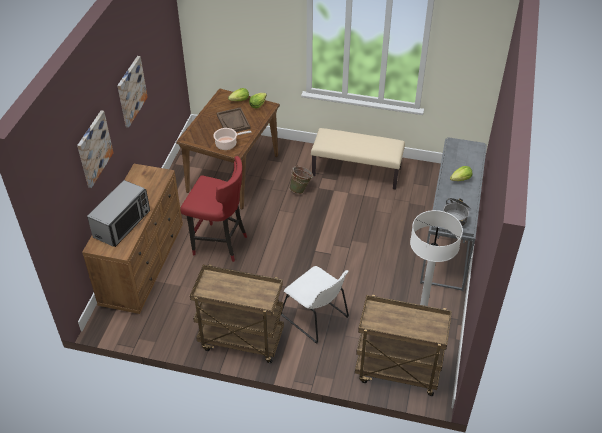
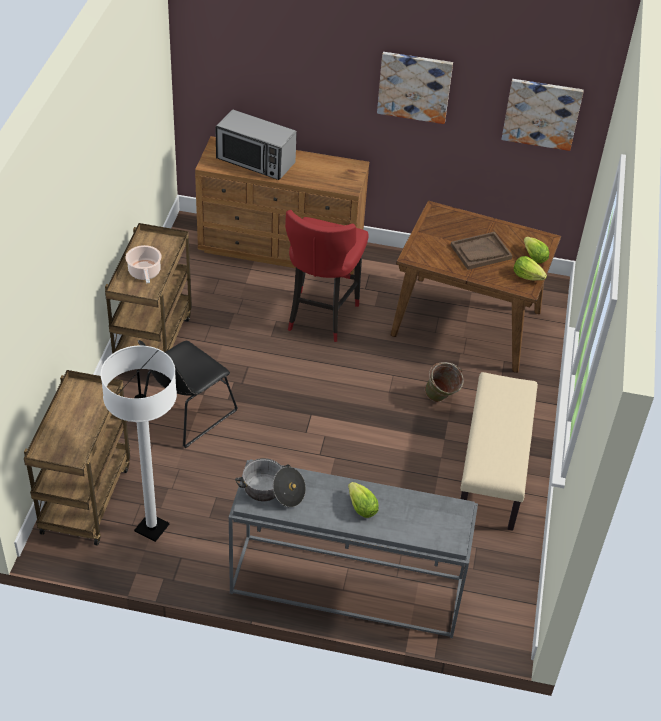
camera: 85 degrees right, 0 degrees up
picture [77,110,113,188] -> picture moved to [501,79,584,151]
cooking pot [214,128,251,150] -> cooking pot moved to [126,245,162,283]
white chair [281,266,349,344] -> black chair [138,340,238,449]

